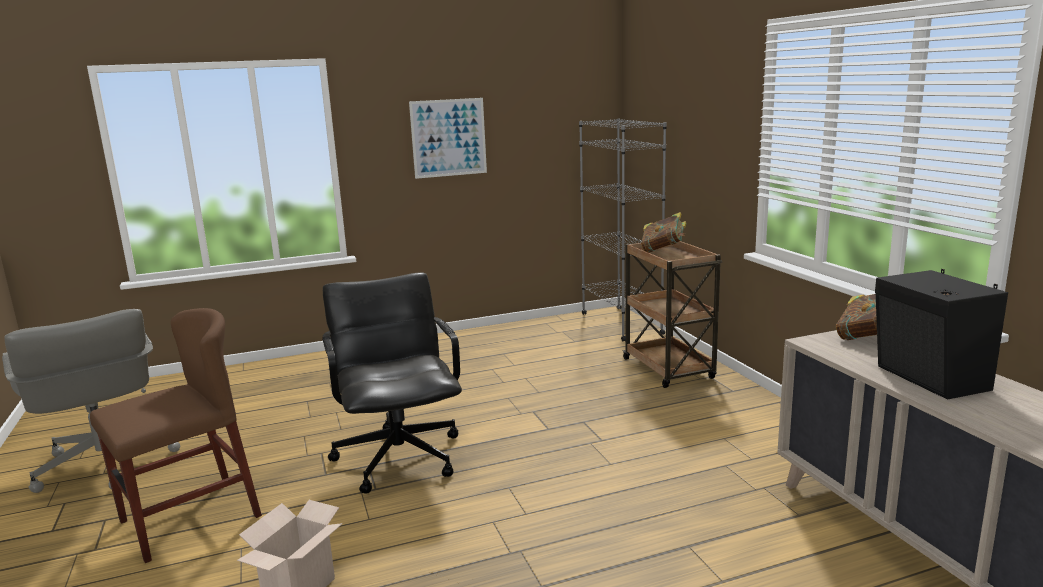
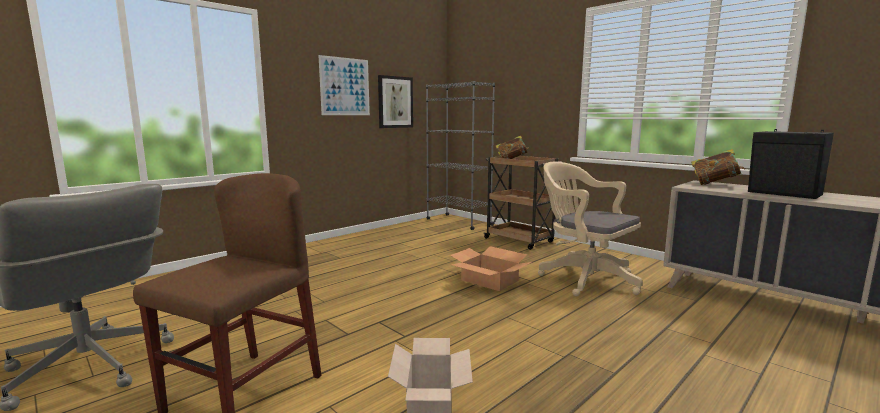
camera: 25 degrees left, 5 degrees down
black office chair [322,272,462,494] -> none
none -> picture [378,75,413,128]
none -> cardboard box [450,246,532,291]
none -> beige office chair [538,162,643,296]

